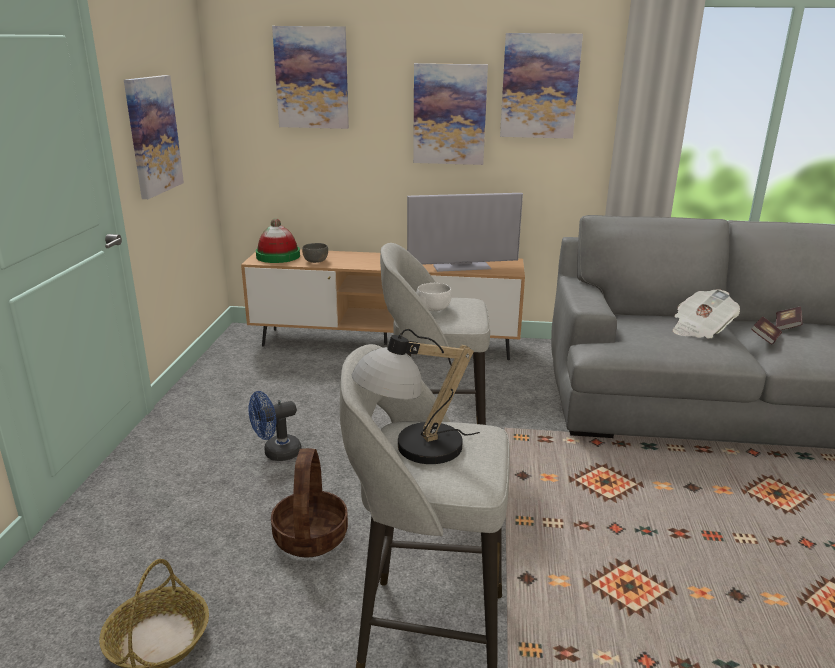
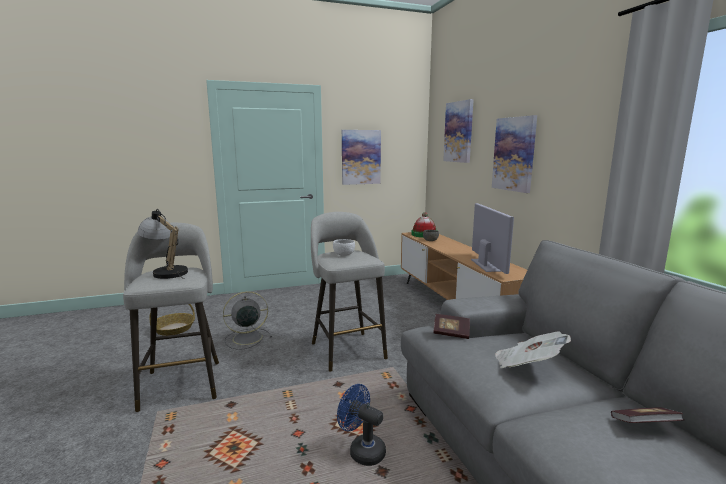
camera: 65 degrees right, 10 degrees down
blue fan [248,391,302,461] -> blue fan moved to [337,384,386,466]
basket [271,448,348,557] -> grey fan [223,291,272,350]
television [407,193,523,272] -> television turned 150 degrees counterclockwise [471,203,514,274]
picture [500,33,583,139] -> none
book [751,316,782,345] -> book moved to [433,314,470,339]

